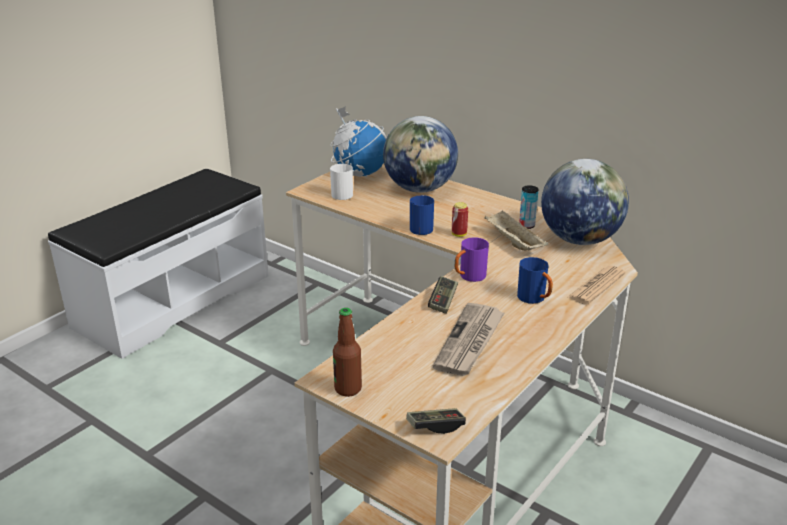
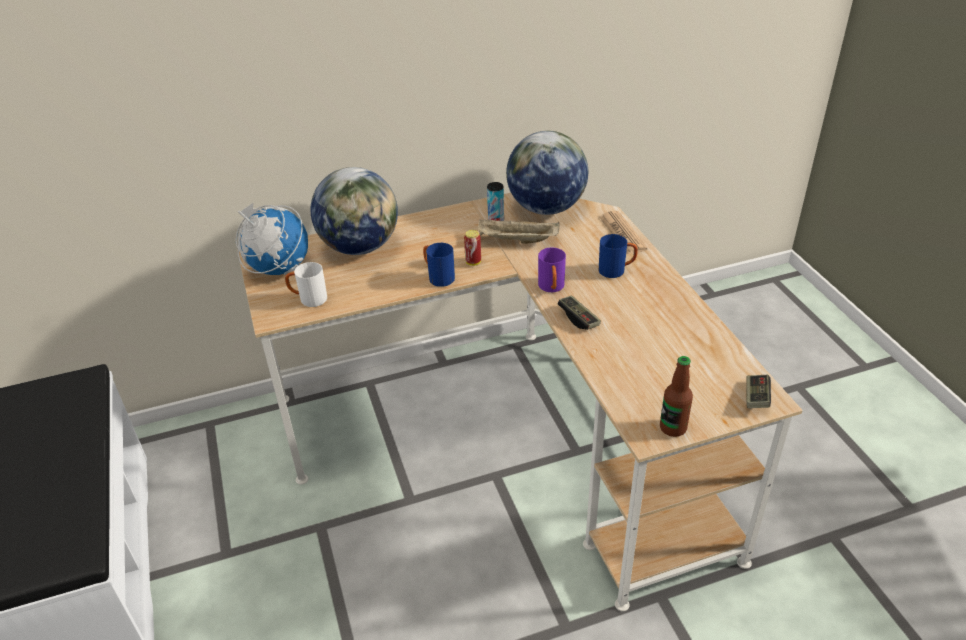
camera: 55 degrees left, 10 degrees up
newspaper [433,303,504,376] -> none

